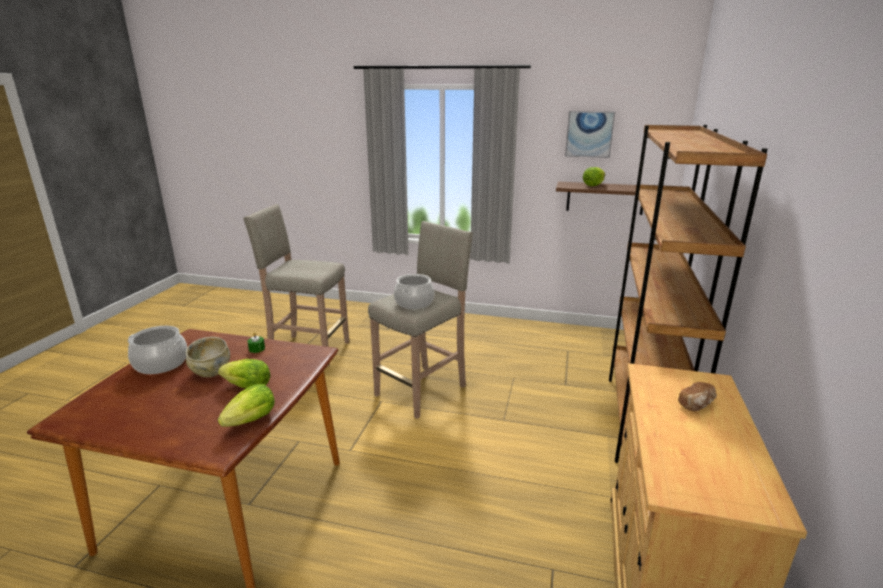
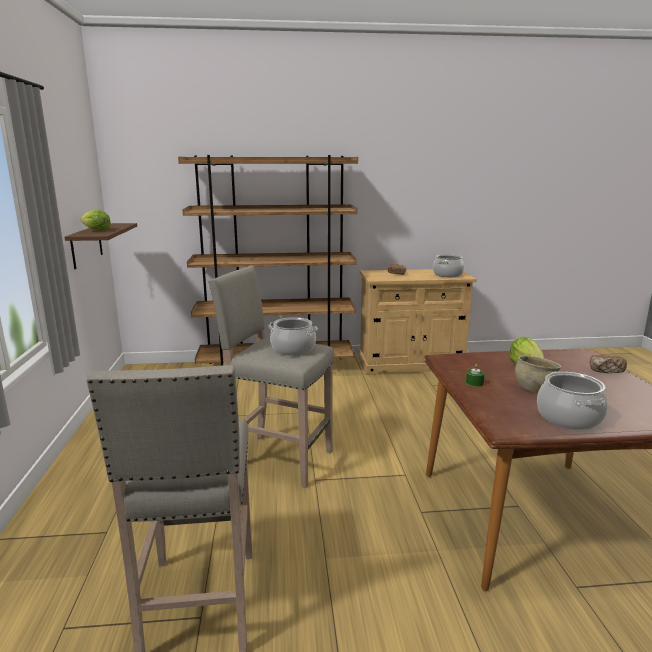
camera: 110 degrees left, 5 degrees down
lettuce [218,384,275,427] -> none
picture [565,111,615,158] -> none
none -> cooking pot [433,254,464,277]
none -> bread [590,355,627,373]

